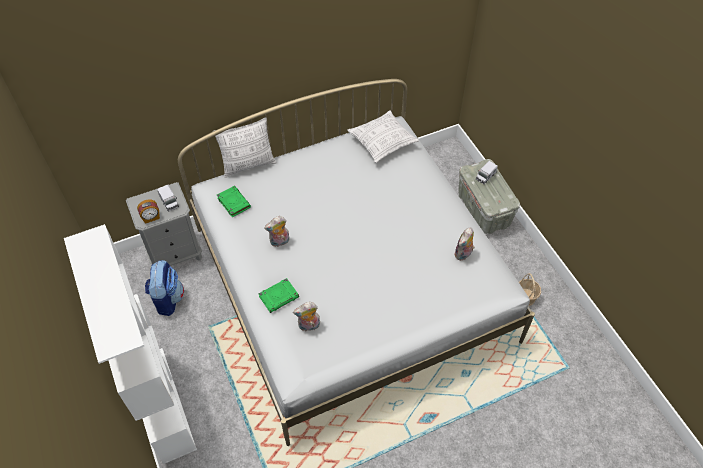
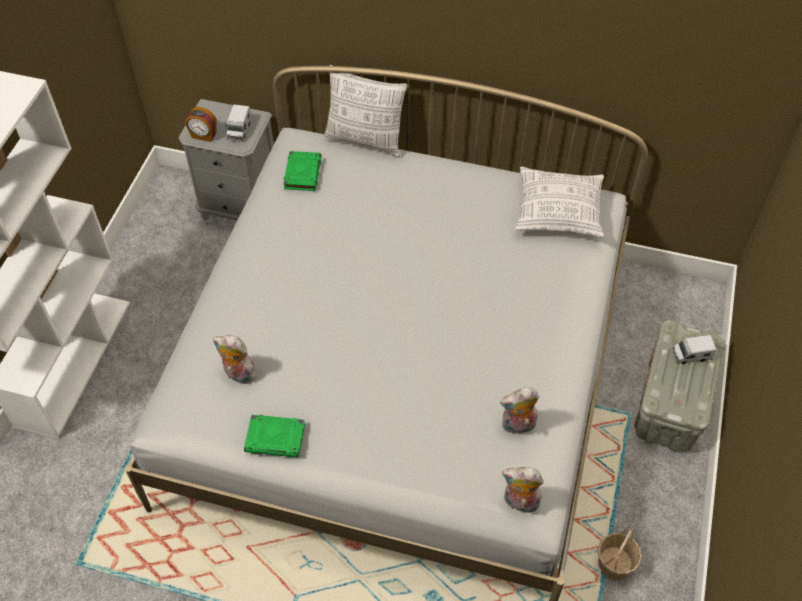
camera: 40 degrees right, 0 degrees up
backpack [145,260,184,316] -> none
green book [259,278,299,313] -> green book moved to [244,415,305,457]
plush toy [264,216,290,247] -> plush toy moved to [502,467,544,516]

